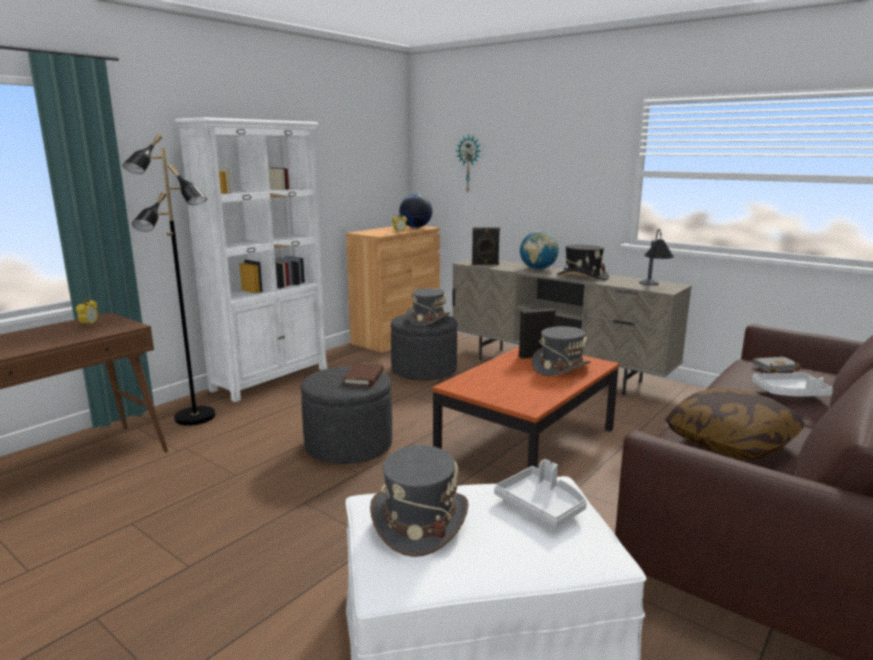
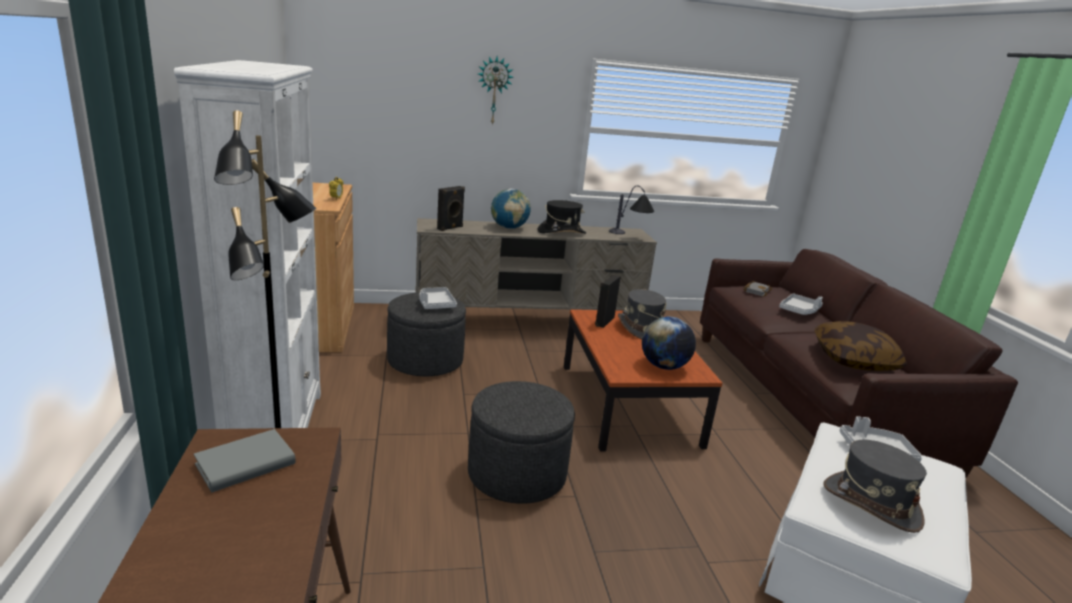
camera: 50 degrees left, 5 degrees up
alarm clock [76,299,98,327] -> grey book [194,429,296,492]
brown book [343,363,384,386] -> none
globe [399,194,432,228] -> globe moved to [642,317,696,370]
grey hat [406,288,450,326] -> grey tray [419,287,457,309]
wall clock [456,135,481,192] -> wall clock moved to [478,56,513,126]

